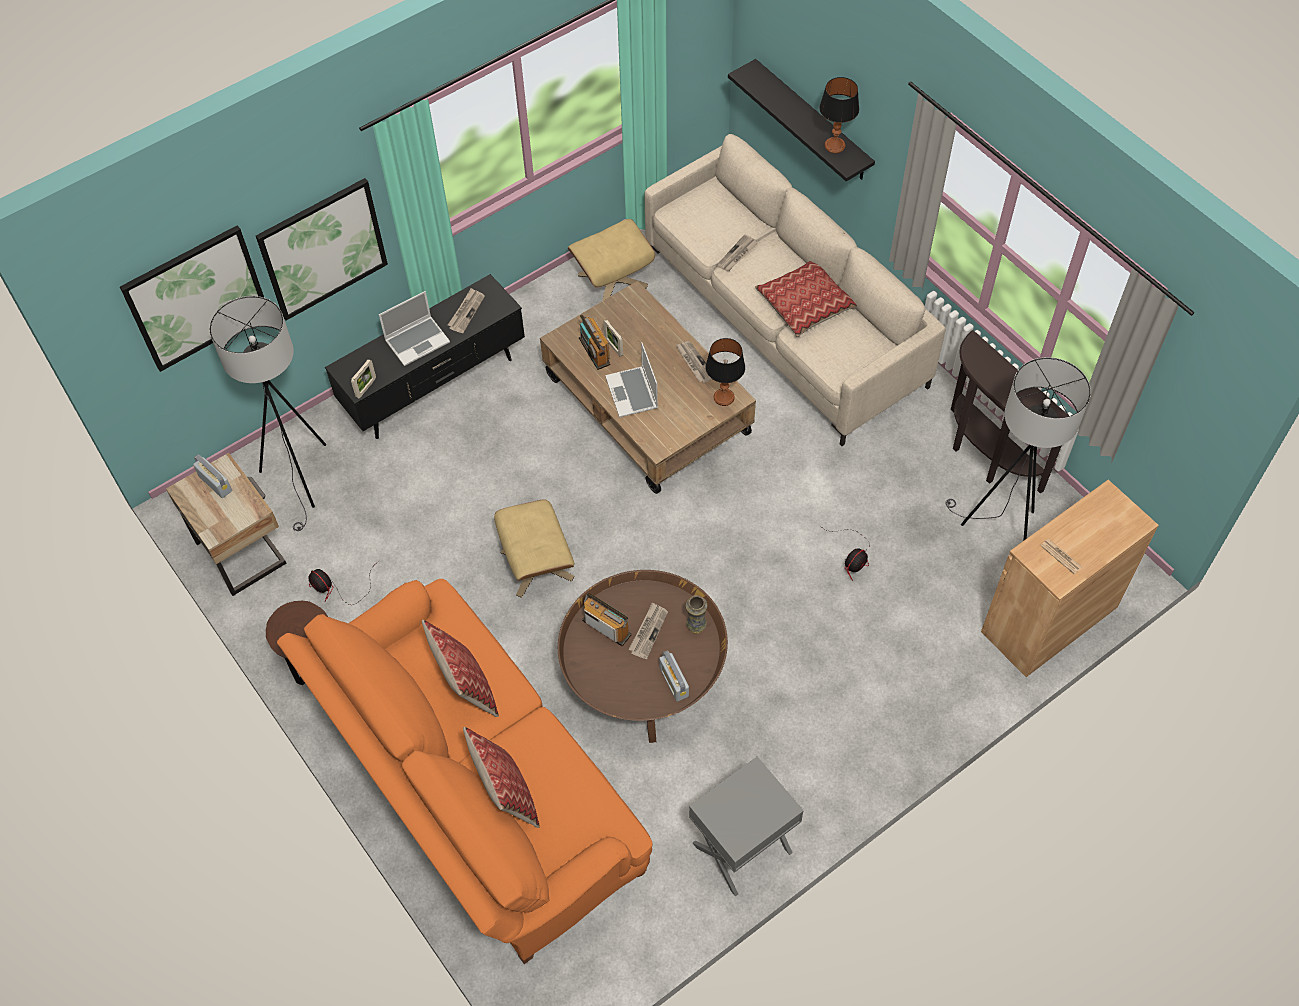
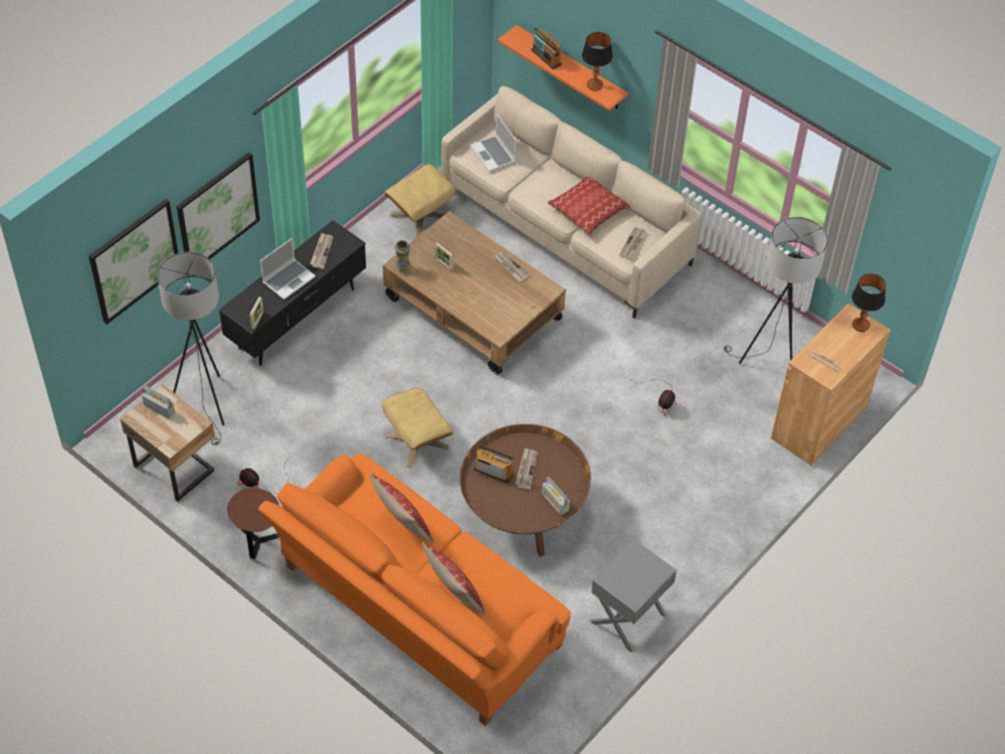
camera: 15 degrees left, 5 degrees down
radio [579,314,611,370] -> radio moved to [531,27,562,70]
laptop [605,342,658,417] -> laptop moved to [470,114,516,172]
vase [686,595,707,634] -> vase moved to [395,240,410,273]
table lamp [706,338,745,406] -> table lamp moved to [852,274,886,332]
newspaper [717,234,758,271] -> newspaper moved to [619,227,648,259]
black shelf [728,59,875,182] -> orange shelf [498,25,628,111]
brown console table [951,330,1068,494] -> none

